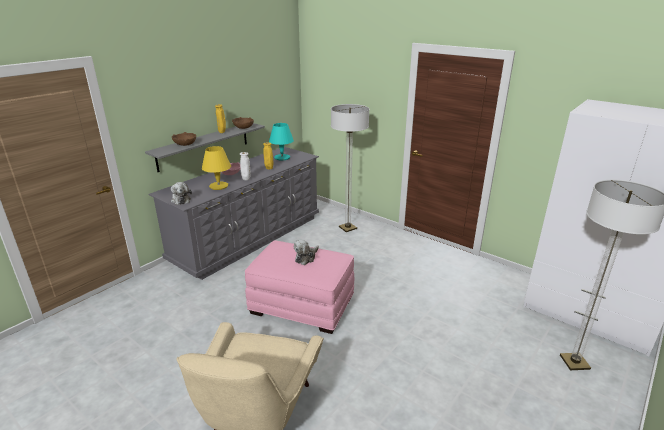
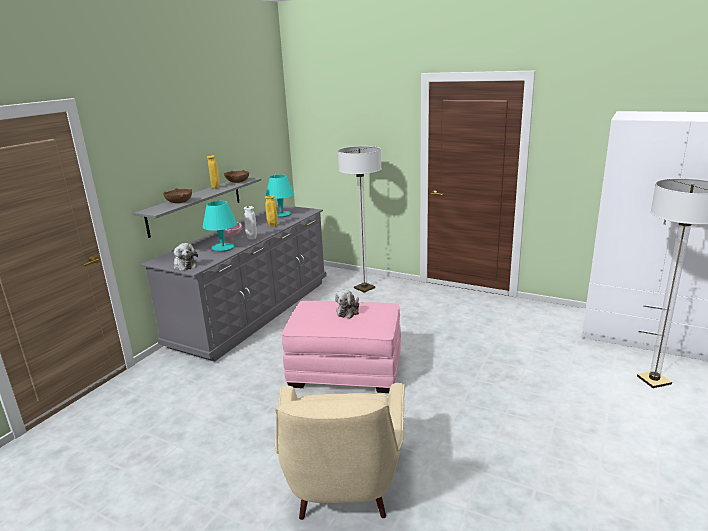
camera: 10 degrees left, 5 degrees down
yellow table lamp [202,146,231,190] -> turquoise table lamp [203,201,237,252]

